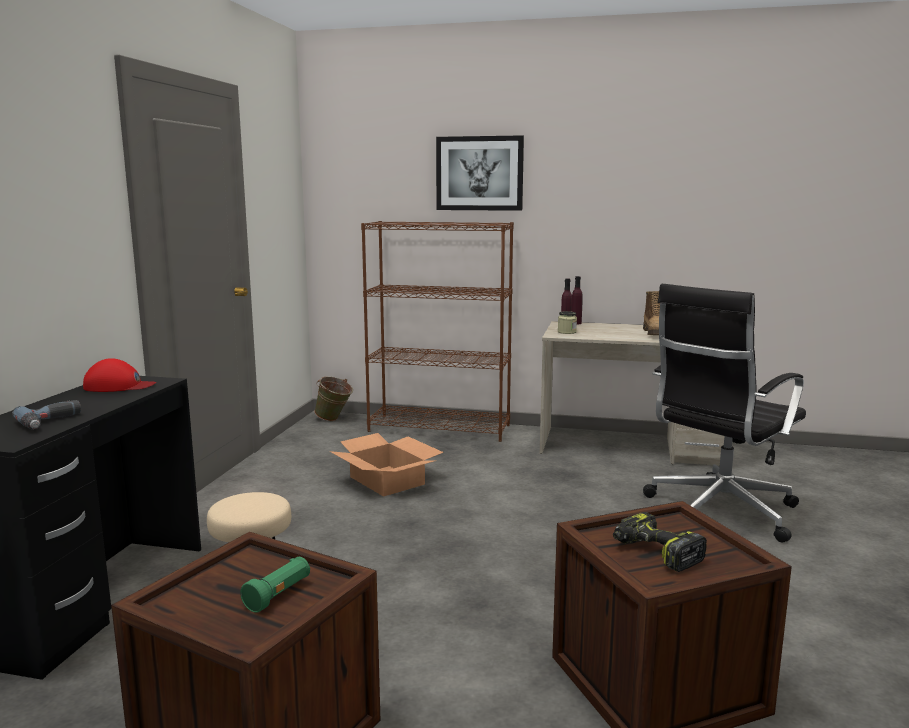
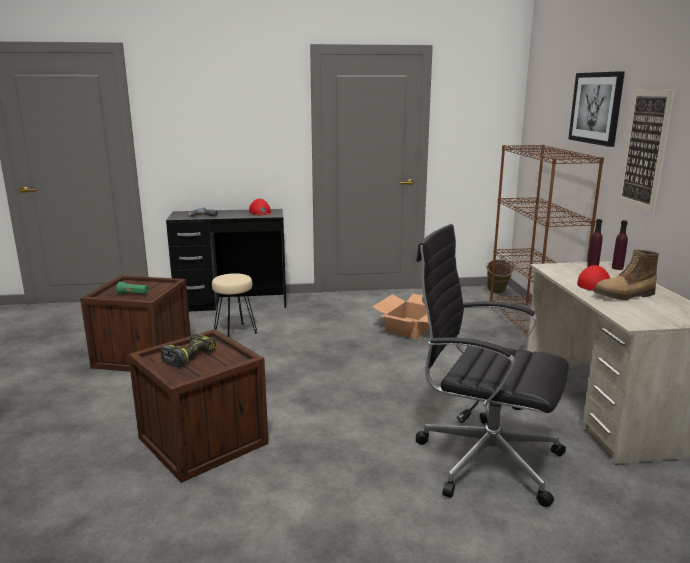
camera: 70 degrees right, 5 degrees up
jar [558,311,577,334] -> none
none -> red cap [577,265,610,291]
none -> picture [617,89,675,213]

